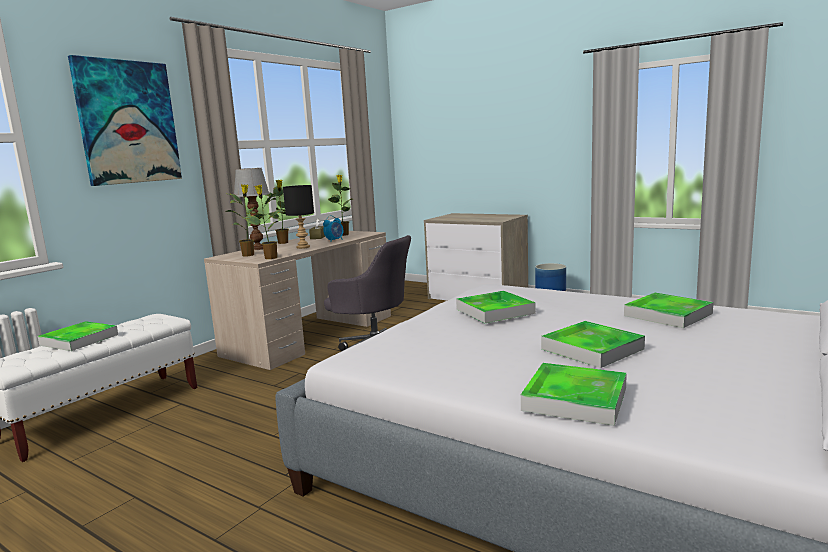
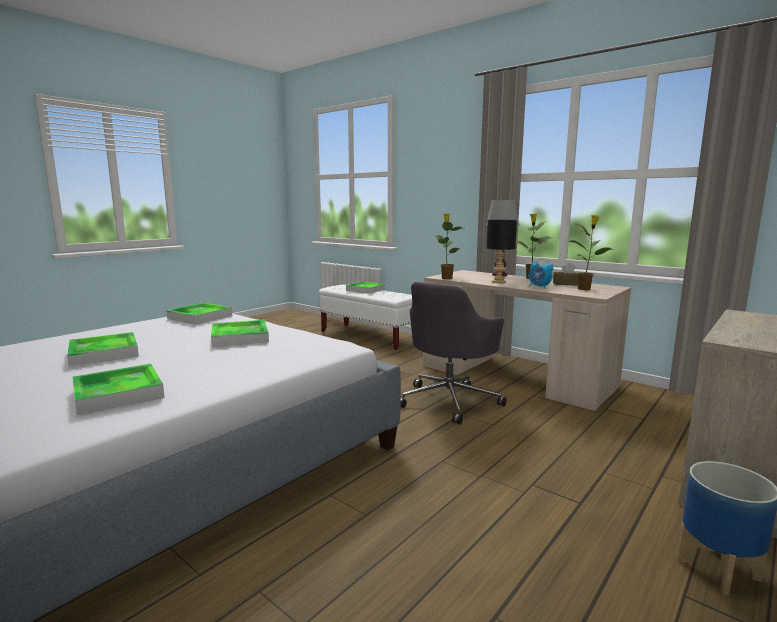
camera: 95 degrees right, 0 degrees up
picture [68,55,182,186] -> none
potted plant [225,184,263,256] -> none
tray [521,363,627,426] -> tray moved to [166,303,232,325]

